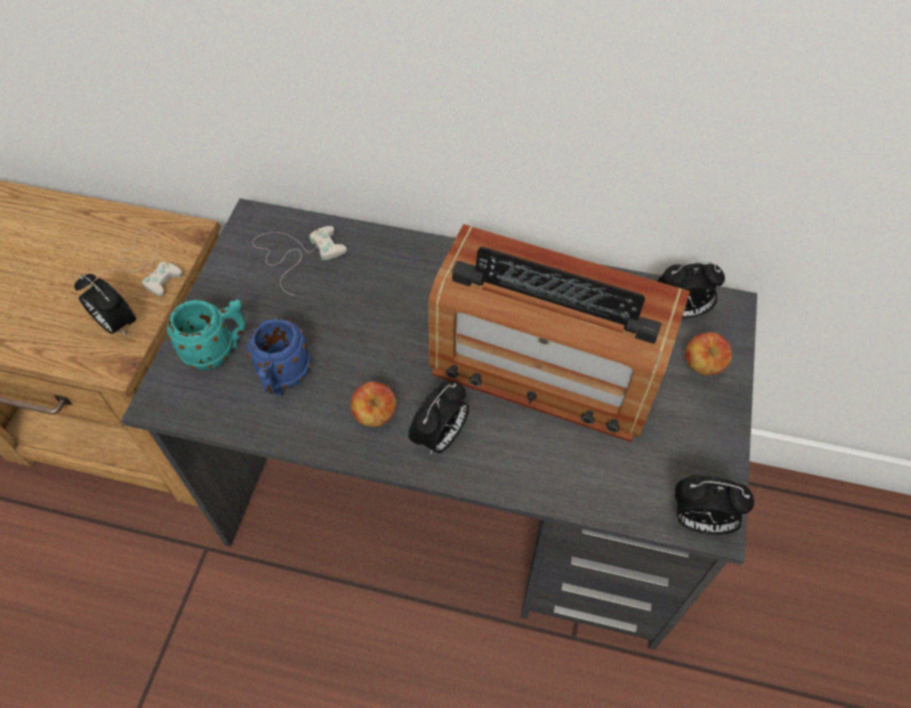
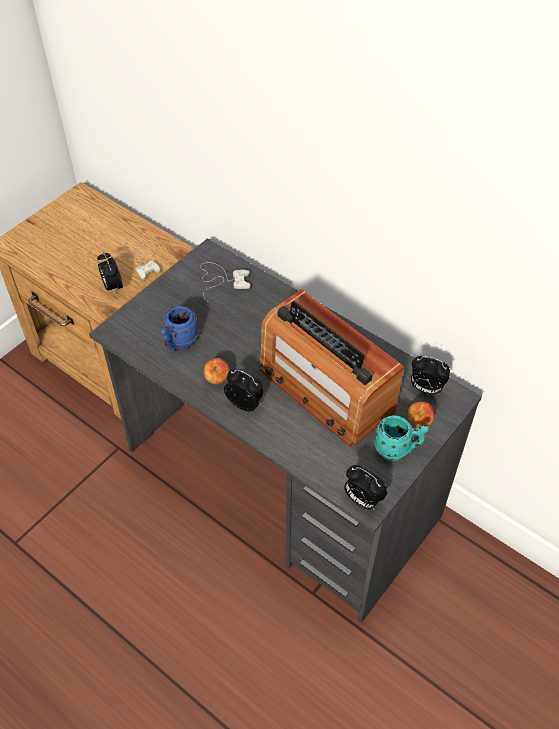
camera: 25 degrees right, 5 degrees down
turquoise mug [166,299,245,370] -> turquoise mug moved to [374,415,429,461]
alarm clock [409,381,469,455] -> alarm clock turned 120 degrees counterclockwise [224,369,263,411]

